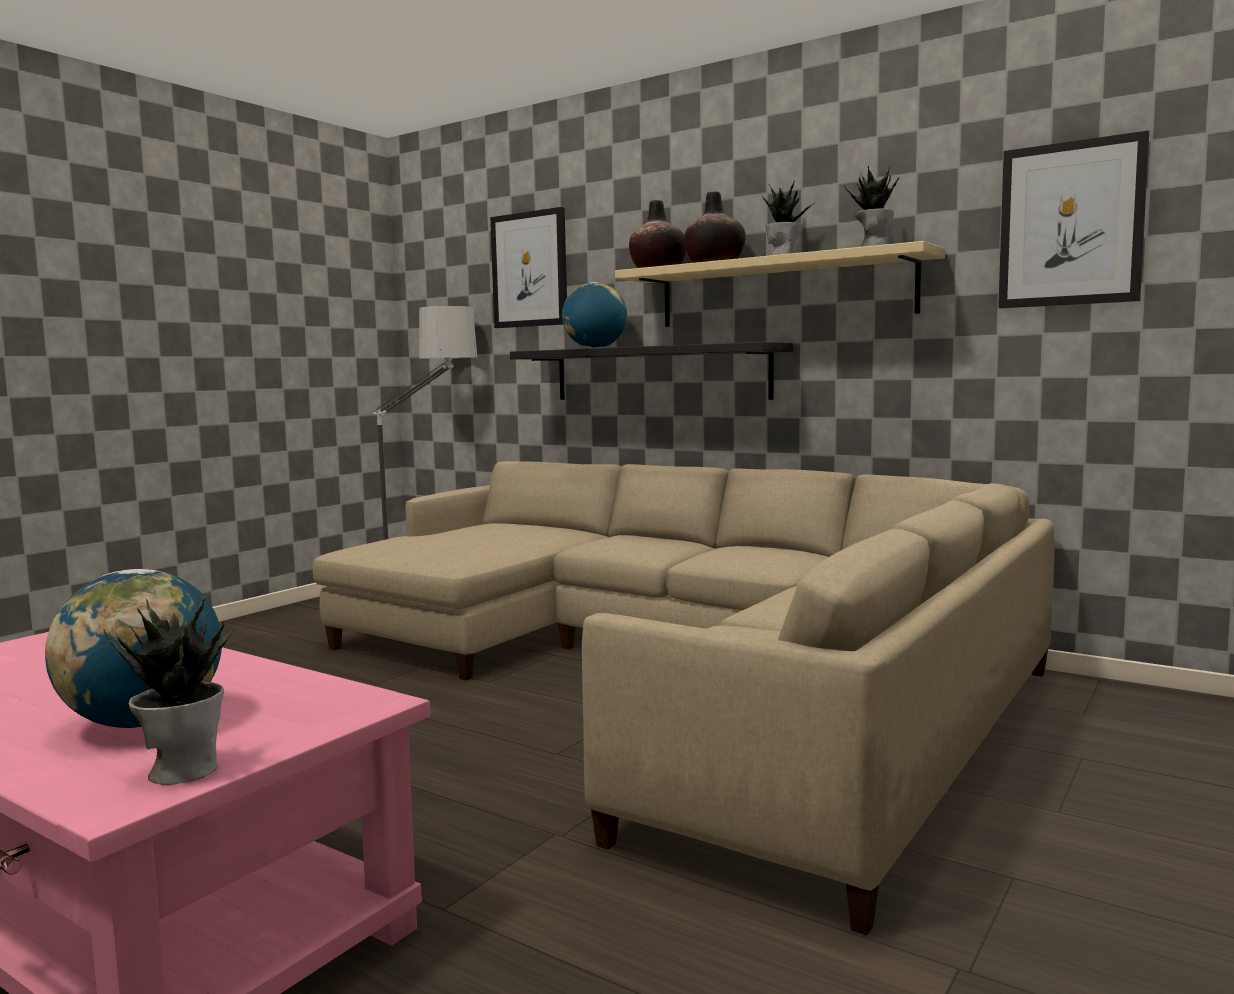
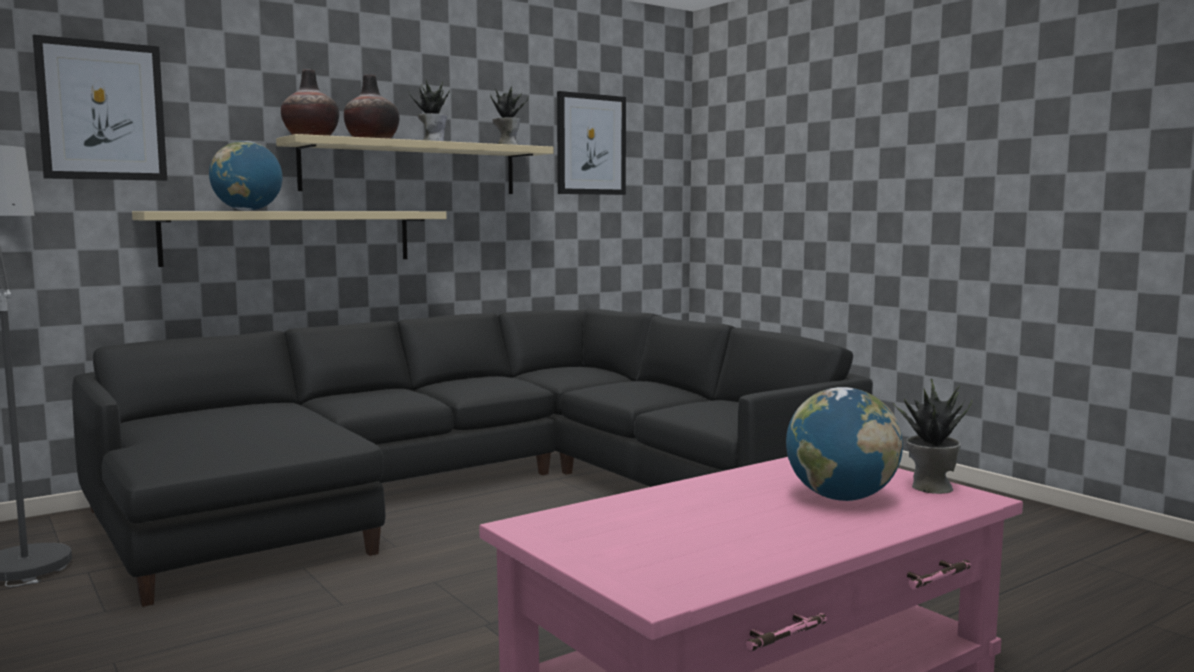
camera: 70 degrees left, 0 degrees up
beige sofa [312,461,1055,935] -> black sofa [72,309,873,607]
black shelf [510,342,793,400] -> beige shelf [132,211,447,267]

